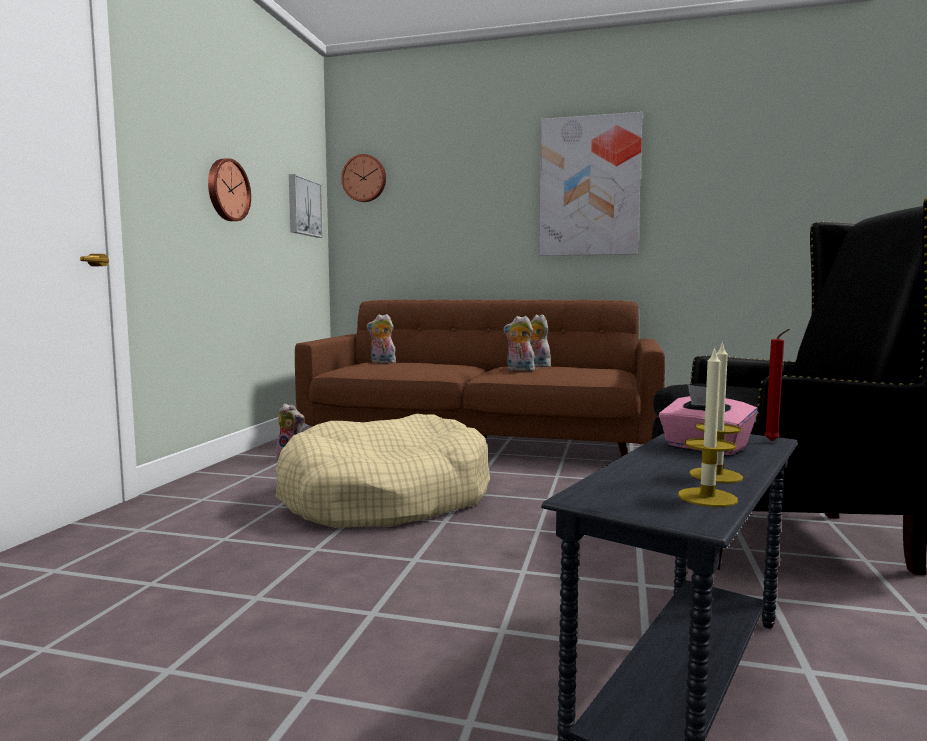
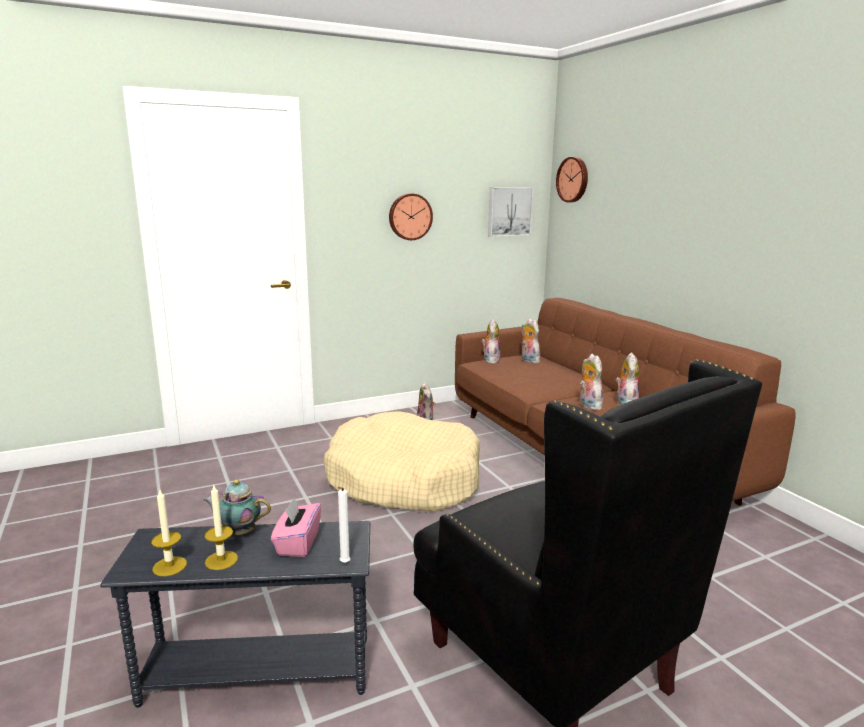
camera: 50 degrees right, 10 degrees up
picture [539,112,643,256] -> none
red candle [764,329,790,442] -> white candle [338,487,351,563]
none -> teapot [203,480,271,535]
none -> plush toy [482,319,501,364]

